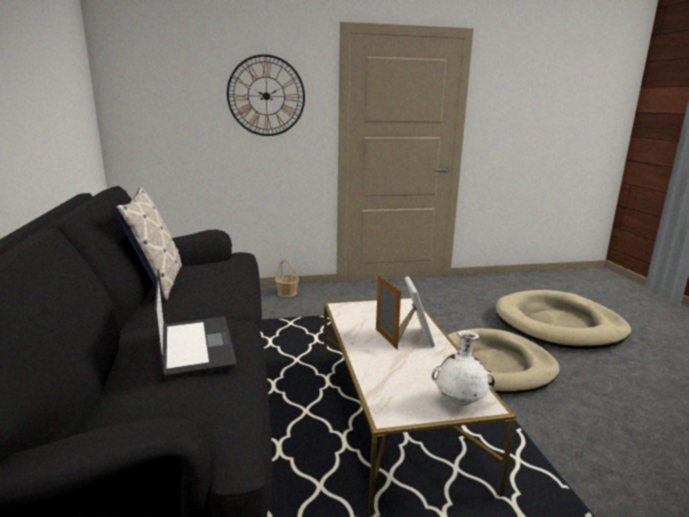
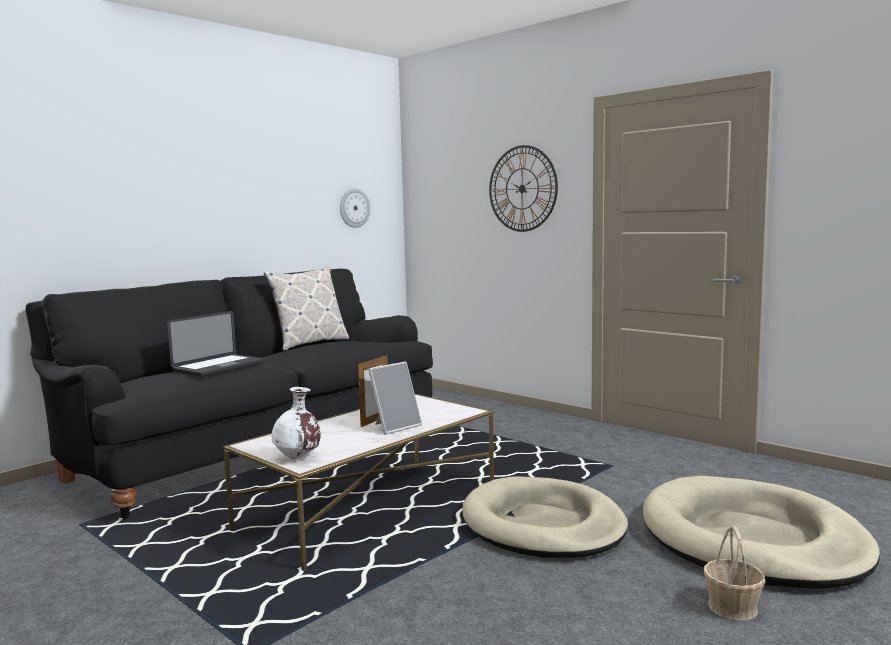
camera: 55 degrees right, 10 degrees down
basket [275,260,299,297] -> basket moved to [704,526,766,621]
none -> wall clock [340,189,370,228]

